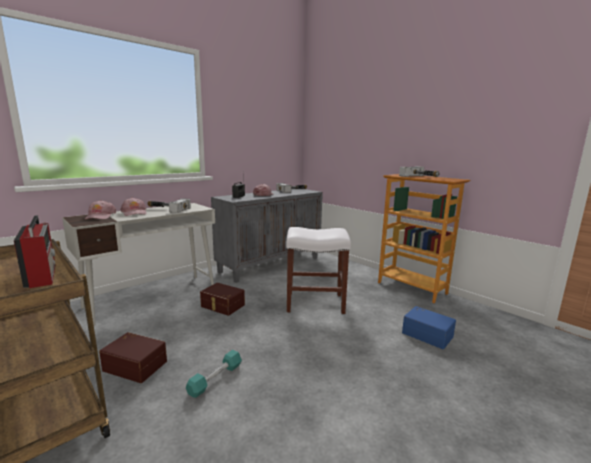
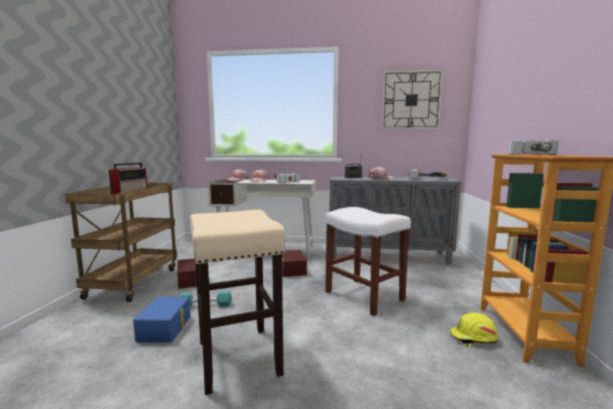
camera: 50 degrees right, 5 degrees down
blue storage box [402,306,456,349] -> blue storage box moved to [133,297,191,343]
none -> beige stool [190,210,285,395]
none -> wall clock [381,69,443,130]
none -> yellow hard hat [450,313,499,347]

